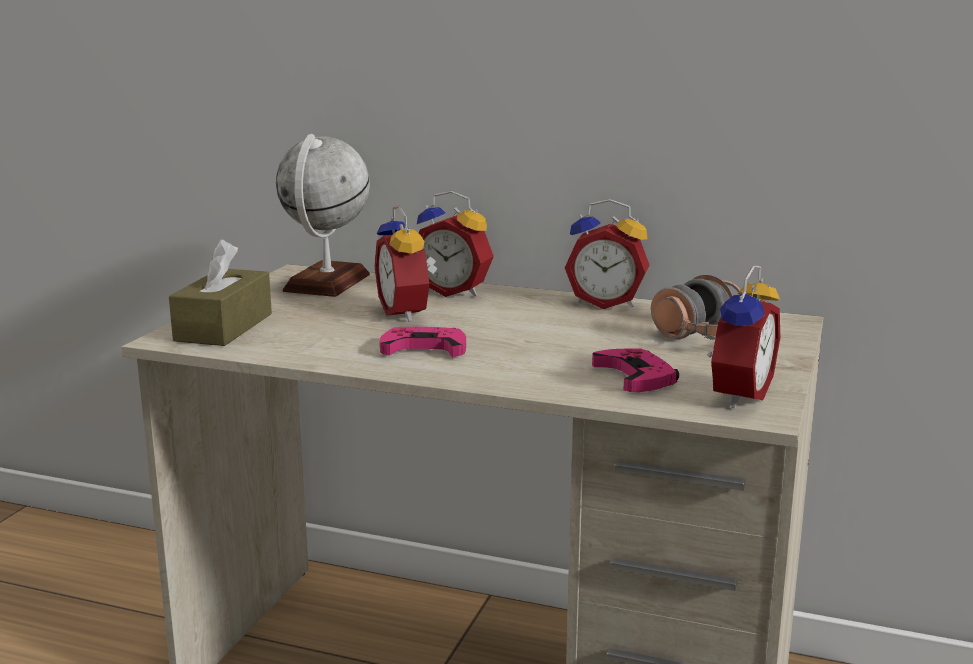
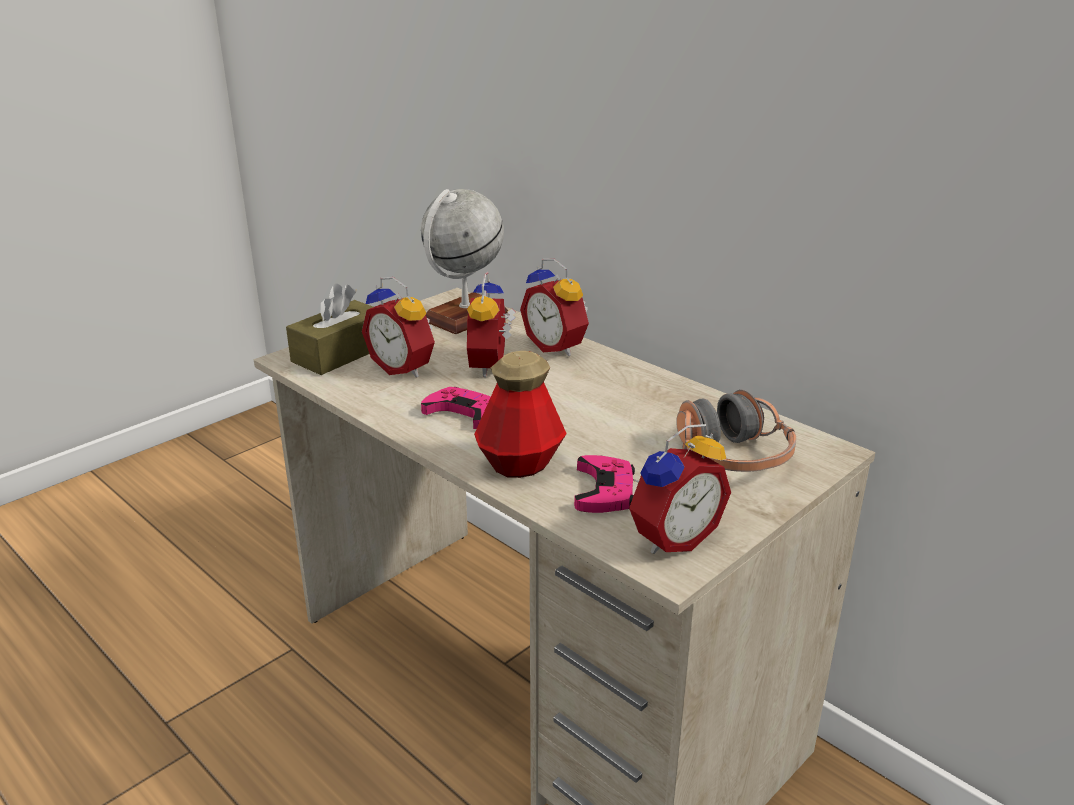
camera: 25 degrees right, 10 degrees up
alarm clock [564,199,649,309] -> alarm clock moved to [362,277,435,378]
none -> bottle [474,351,567,478]

